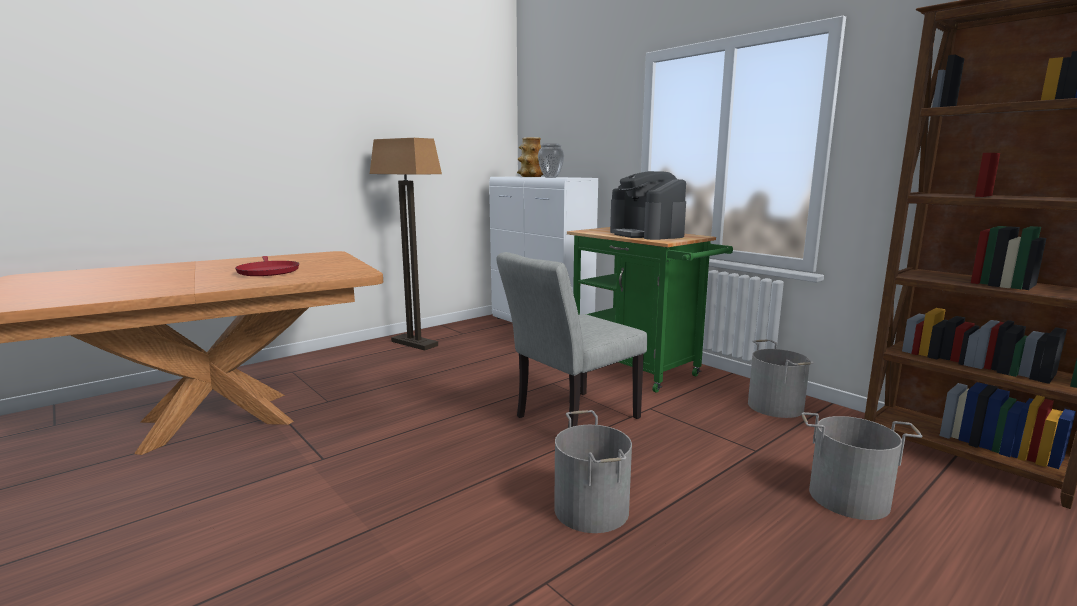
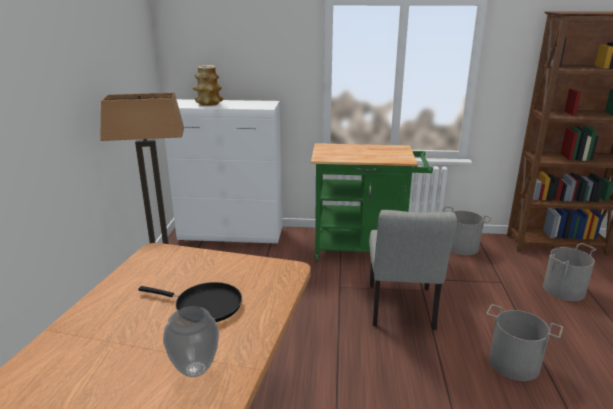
camera: 45 degrees left, 10 degrees up
red frying pan [235,256,299,276] -> black frying pan [138,282,242,322]
vase [538,143,564,178] -> vase moved to [163,306,219,377]
coffee machine [610,171,686,240] -> none

